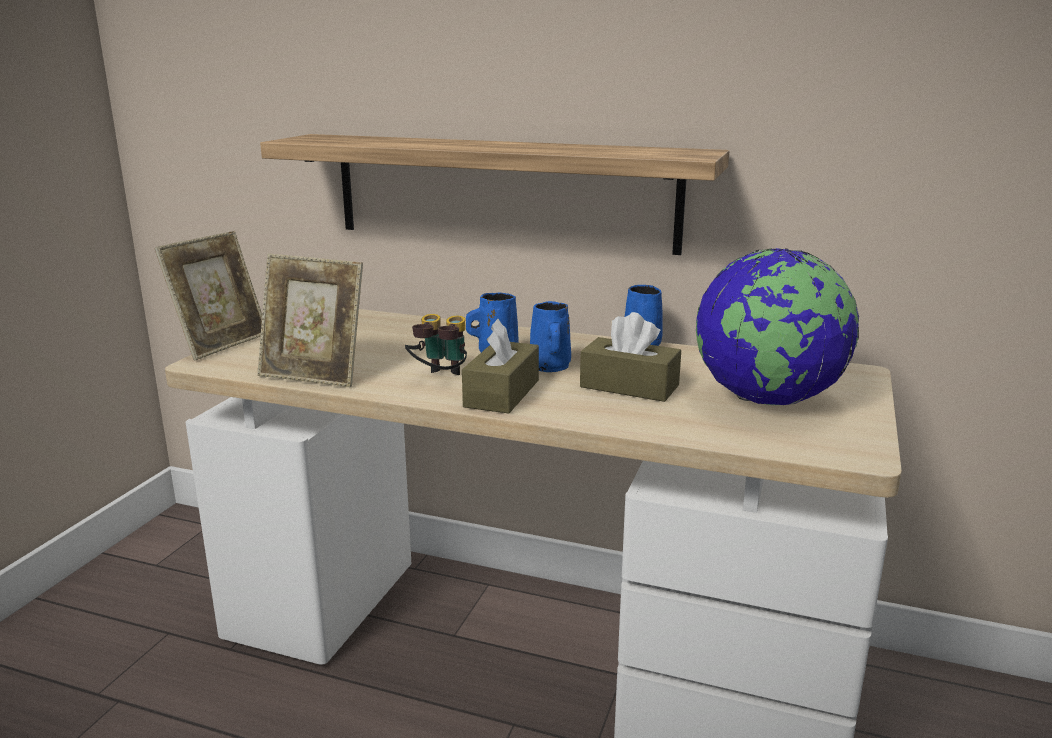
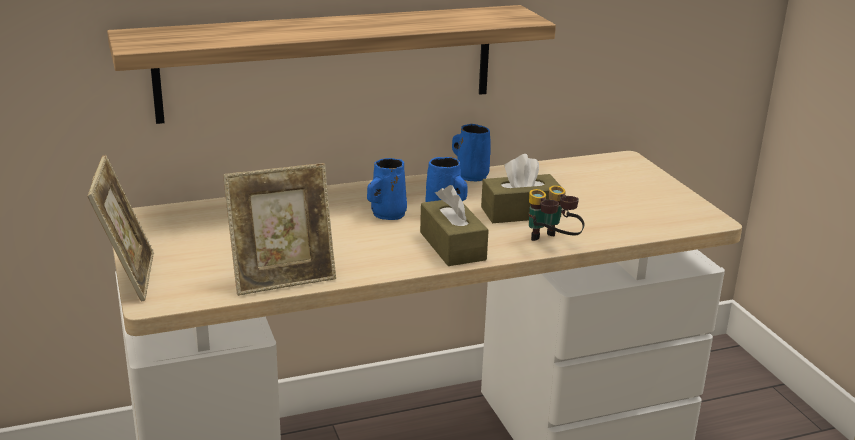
camera: 40 degrees left, 5 degrees up
binoculars [405,314,467,375] -> binoculars moved to [529,185,585,241]
globe [696,248,859,405] -> none

